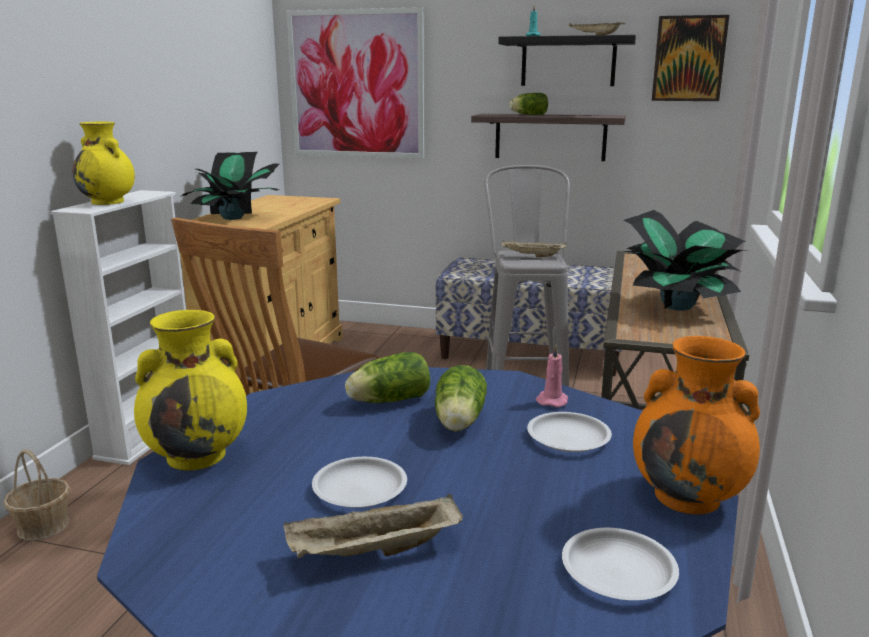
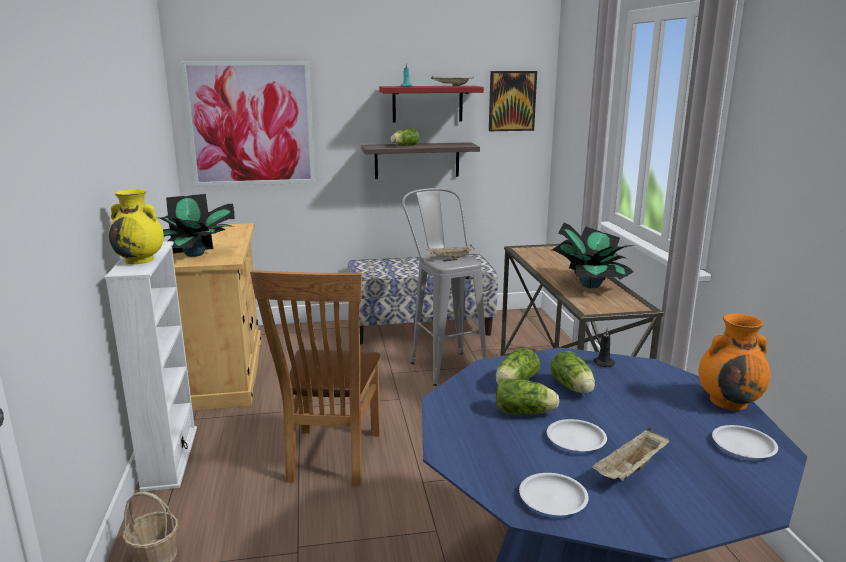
camera: 25 degrees left, 0 degrees up
yellow vase [134,310,247,471] -> none
black shelf [498,35,636,86] -> red shelf [379,86,484,122]
white plate [527,412,612,452] -> white plate moved to [519,473,589,515]
pink candle [536,344,568,407] -> black candle [594,328,615,367]
none -> lettuce [496,378,560,414]

